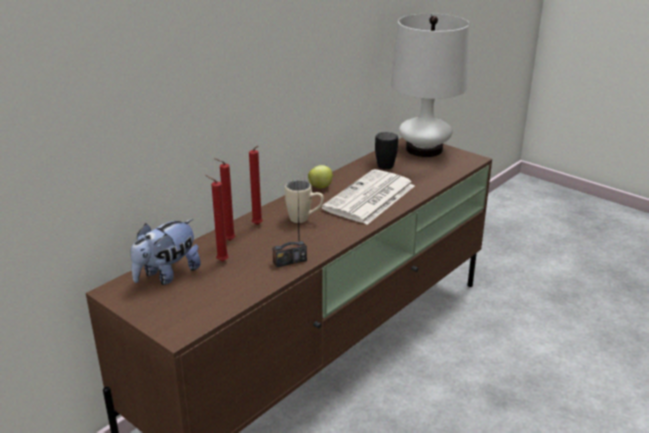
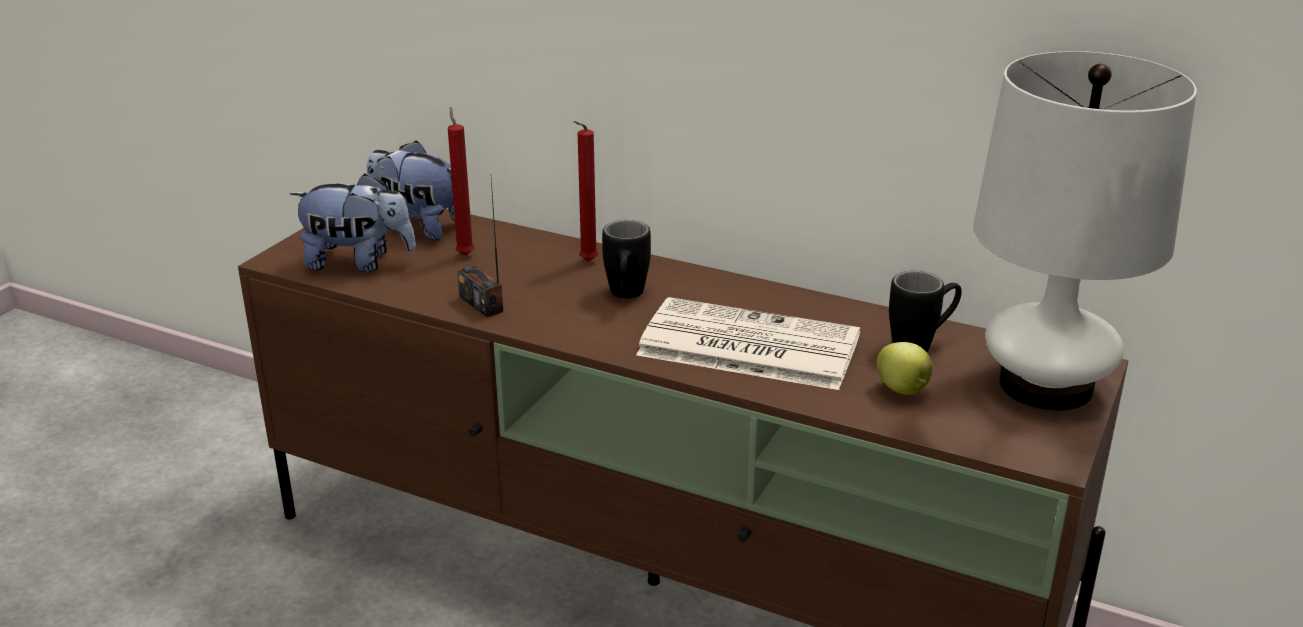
camera: 75 degrees right, 0 degrees up
red candle [214,158,235,241] -> none
beige mug [285,180,324,223] -> black mug [602,220,651,299]
apple [308,165,334,188] -> apple moved to [877,342,933,395]
none -> plush toy [290,174,416,272]

